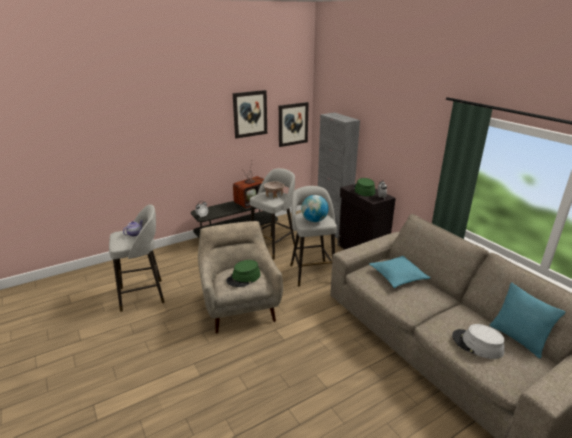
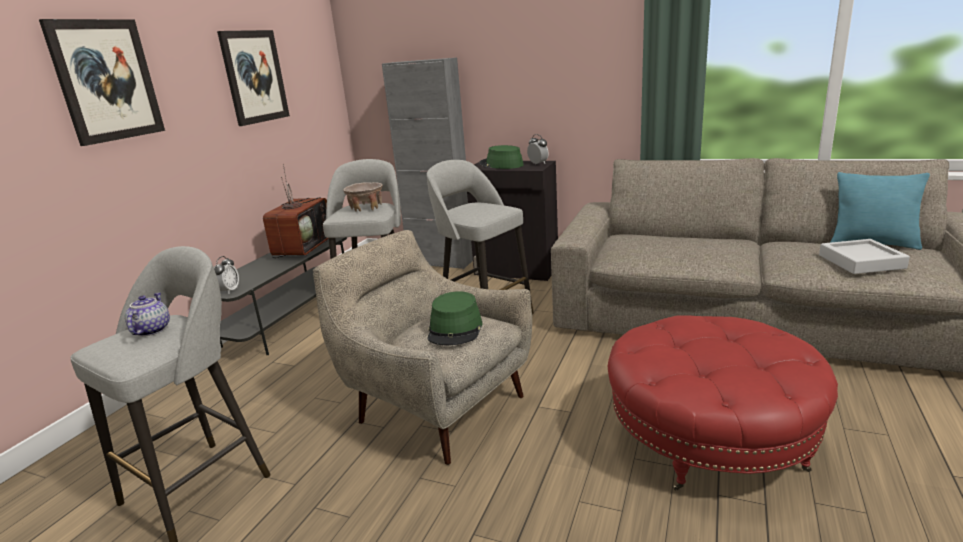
camera: 35 degrees left, 5 degrees down
picture [279,102,309,147] -> picture moved to [39,19,165,146]
globe [301,195,329,222] -> none
turquoise pillow [369,256,431,288] -> none
grey hat [452,324,504,359] -> grey tray [819,239,910,274]
none -> red ottoman [608,315,838,490]

